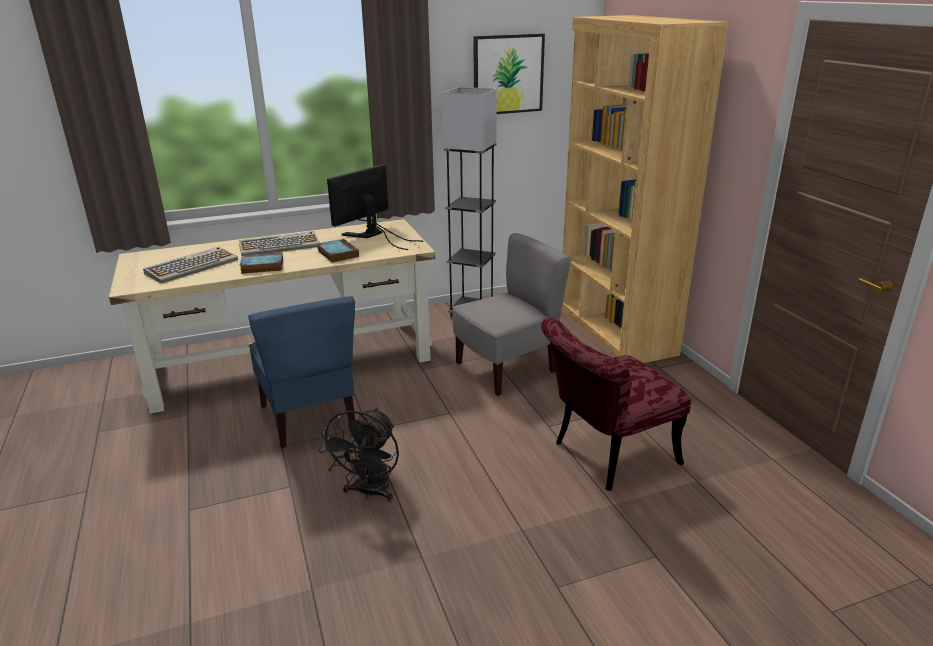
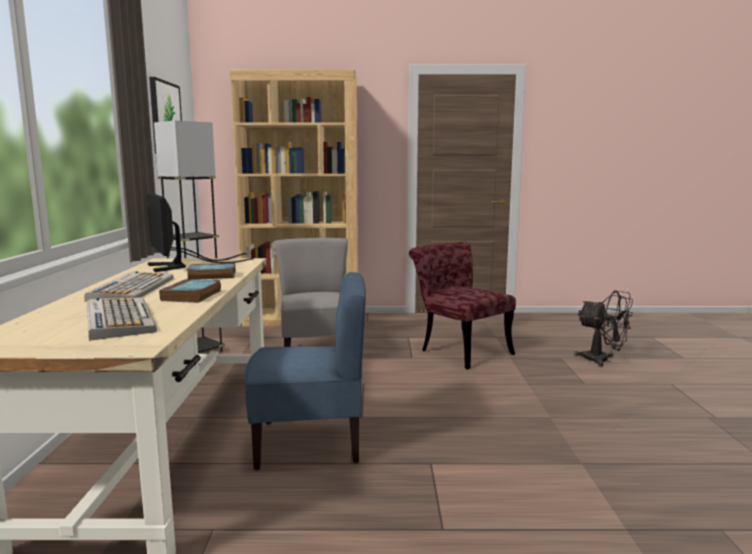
camera: 70 degrees left, 15 degrees down
black fan [318,407,399,502] -> black fan moved to [574,290,633,367]
red chair [541,318,691,491] -> red chair turned 150 degrees clockwise [409,242,516,370]

